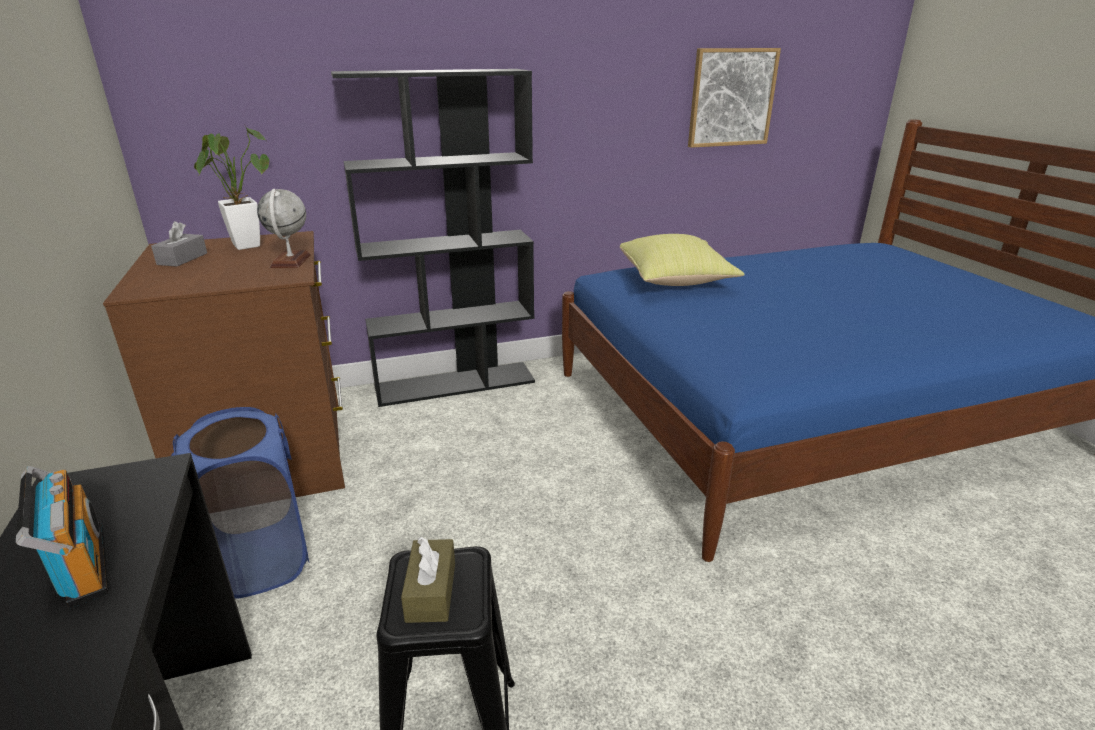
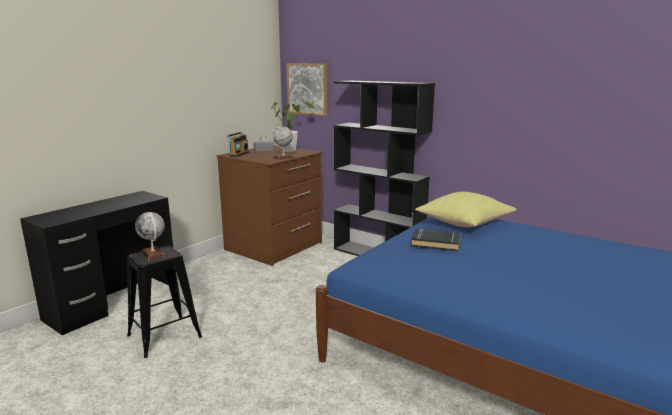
camera: 55 degrees right, 10 degrees down
radio [16,466,109,608] -> radio moved to [226,132,249,157]
blue laundry basket [171,407,310,599] -> none
brown tissue box [401,537,455,623] -> globe [135,212,166,260]
picture [688,48,781,148] -> picture moved to [286,63,327,116]
none -> black book [411,229,461,252]

